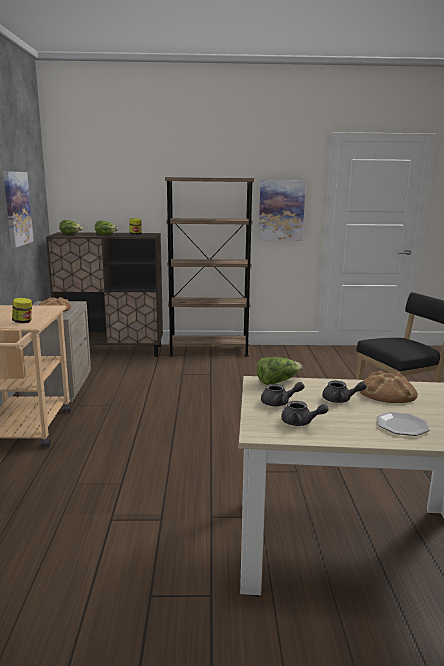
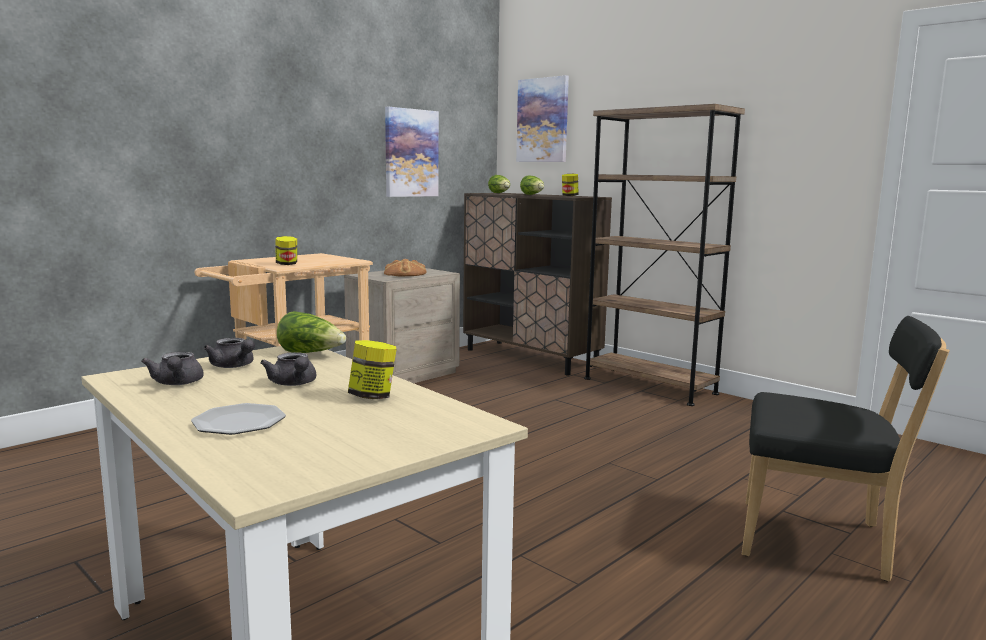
camera: 45 degrees right, 5 degrees down
picture [259,180,306,241] -> picture moved to [516,75,569,162]
bread [359,371,418,403] -> jar [348,340,396,399]

